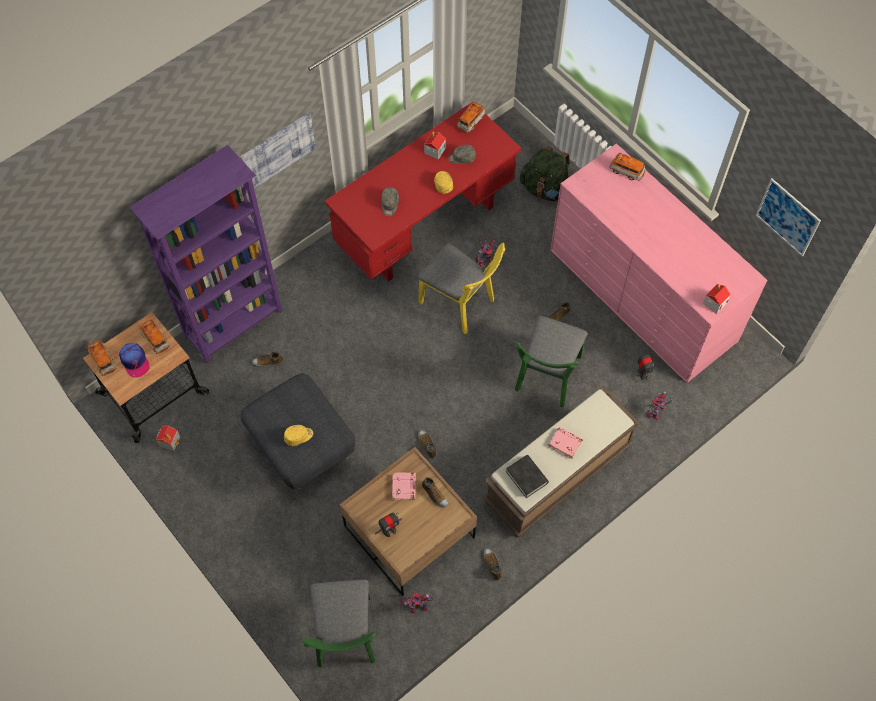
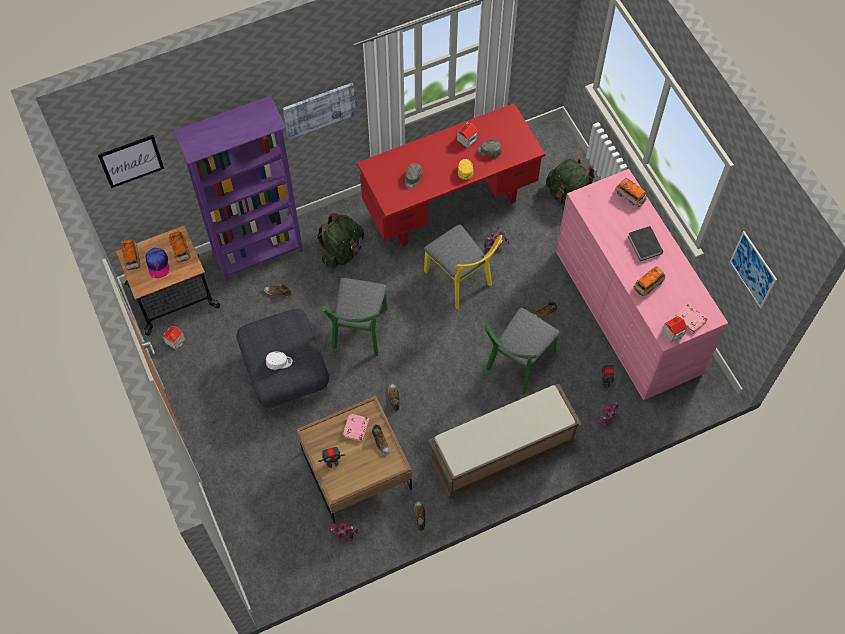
camera: 15 degrees right, 0 degrees up
yellow cap [284,425,313,446] -> white cap [266,352,293,370]
green chair [300,579,376,668] -> green chair moved to [320,278,388,356]
toy car [457,101,485,133] -> toy car moved to [634,266,665,296]
black book [506,455,549,498] -> black book moved to [628,226,663,261]
pink book [548,427,583,458] -> pink book moved to [675,303,708,334]
none -> picture [98,135,164,188]
none -> green backpack [317,213,364,269]

